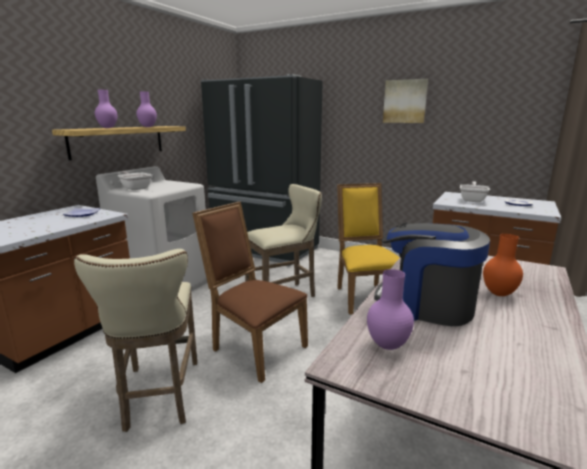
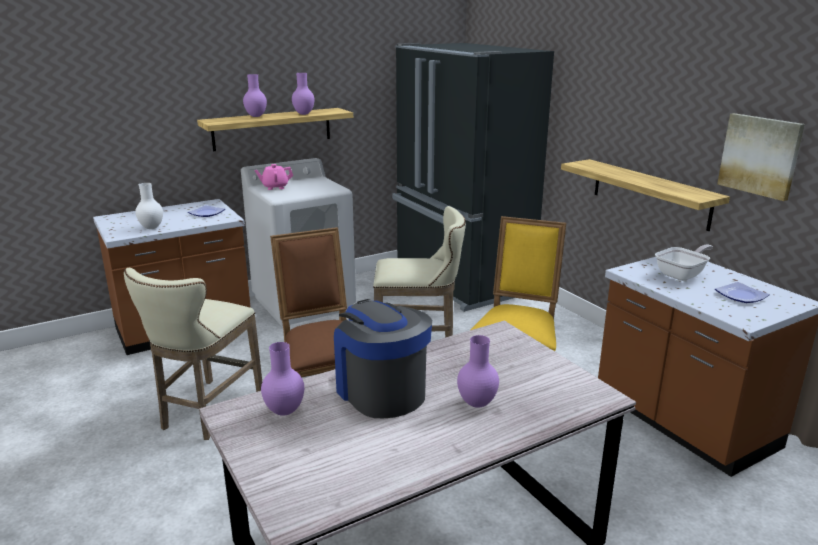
camera: 30 degrees right, 5 degrees up
frying pan [118,171,152,190] -> pink teapot [254,164,293,190]
picture [383,79,428,123] -> picture moved to [717,113,805,201]
orange vase [483,234,523,296] -> purple vase [457,335,499,408]
none -> white vase [135,183,163,229]
none -> shelf [561,159,730,231]

